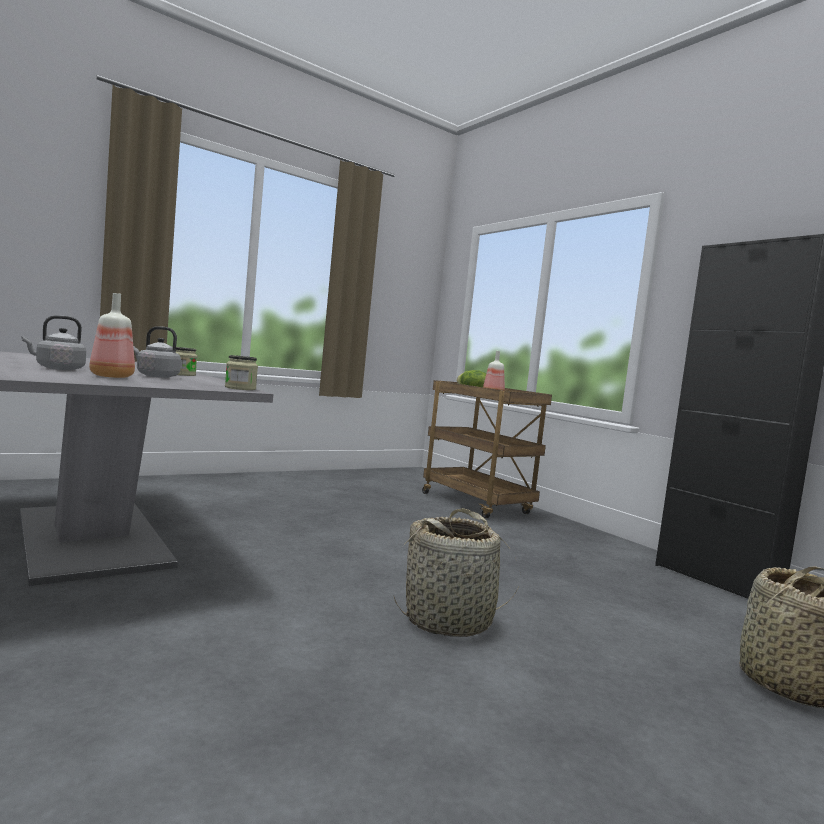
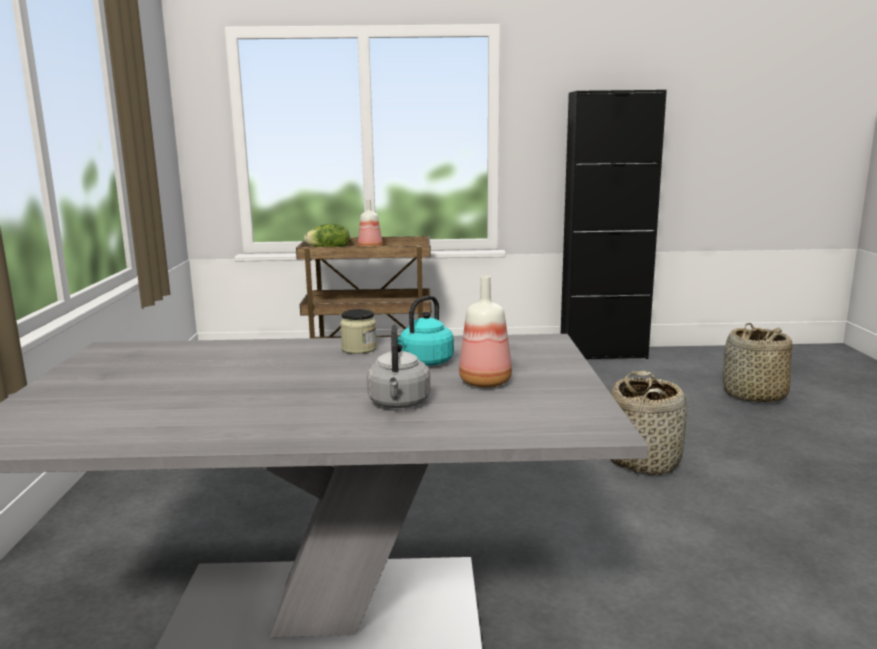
camera: 55 degrees left, 10 degrees up
grey kettle [133,326,181,378] -> turquoise kettle [398,296,454,366]
jar [225,355,258,390] -> none

